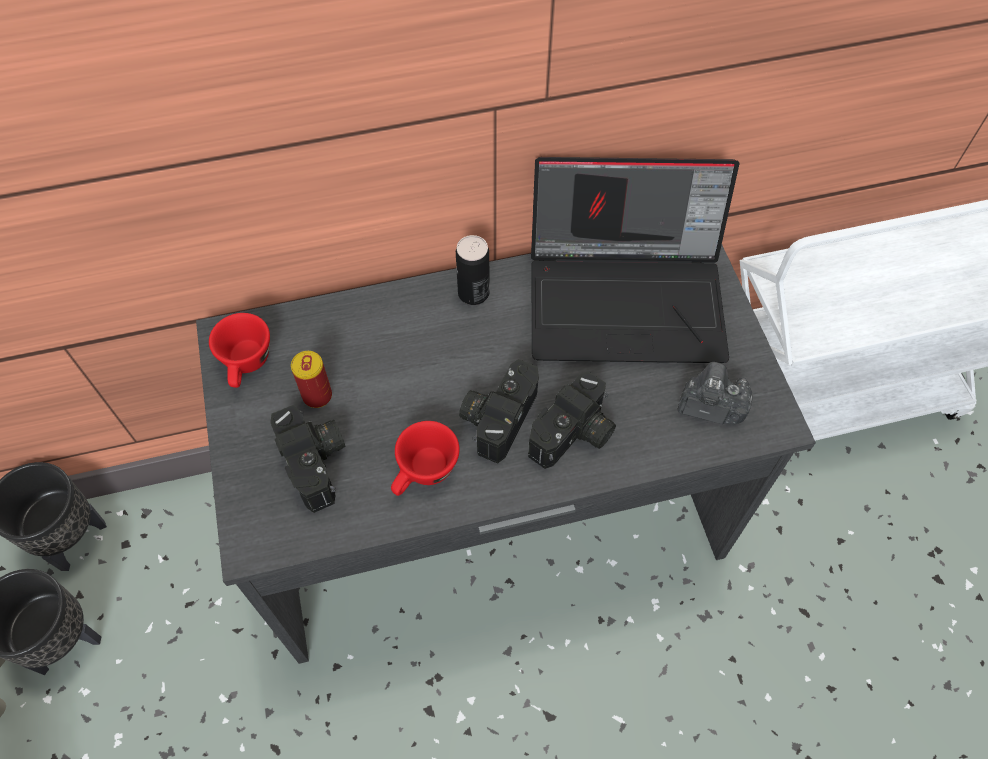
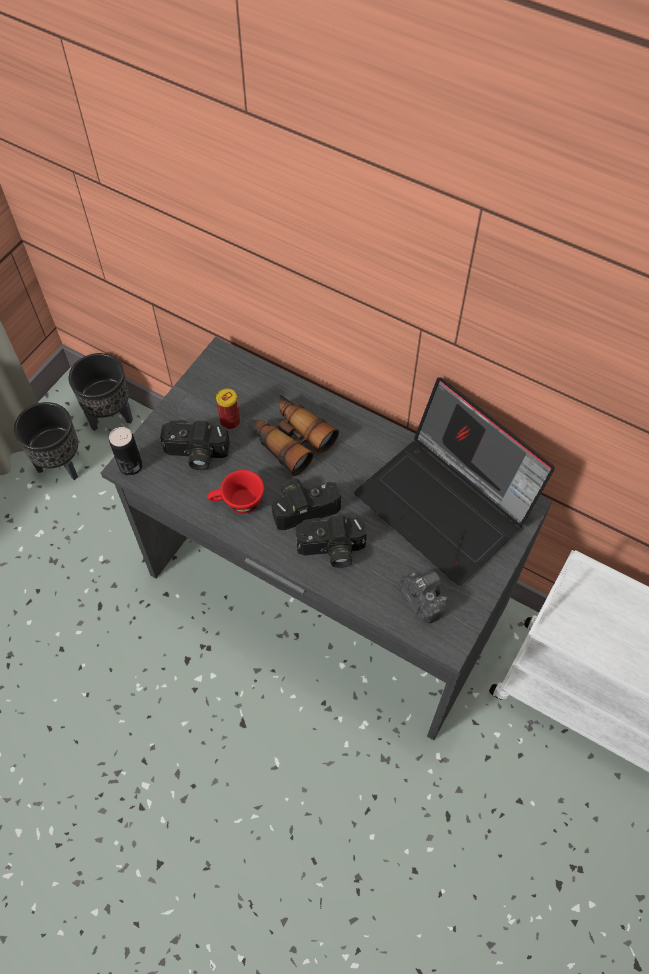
camera: 45 degrees right, 0 degrees up
red cup [209,313,270,388] -> none
camera [270,405,346,513] -> camera turned 75 degrees clockwise [160,420,230,470]
can [456,235,490,305] -> can moved to [109,427,142,476]
none -> binoculars [248,395,339,476]

